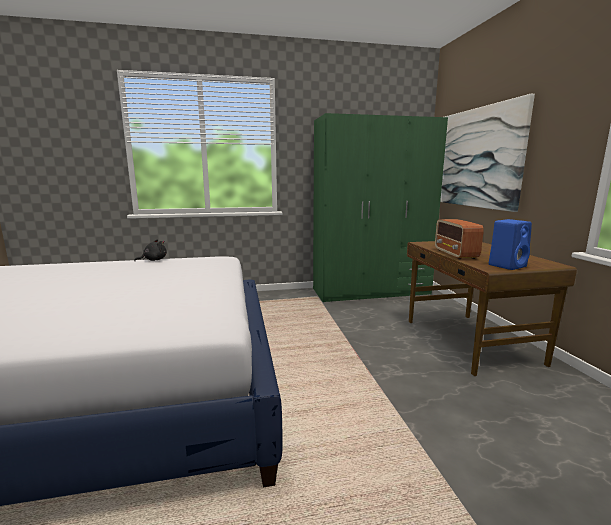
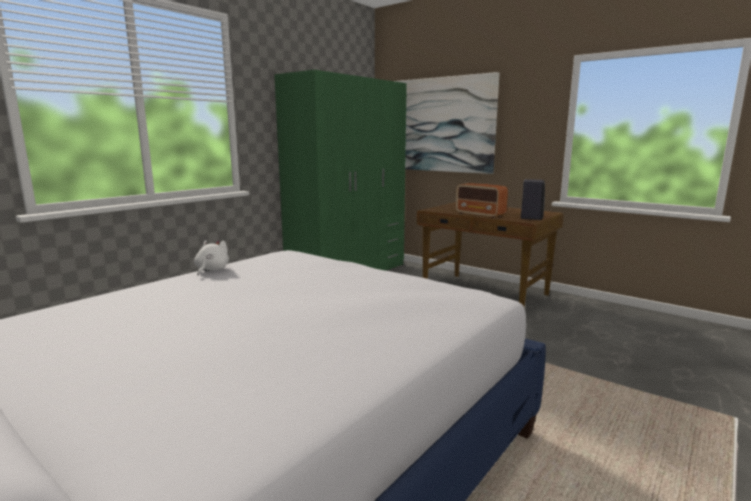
camera: 40 degrees left, 0 degrees up
black plush toy [134,239,167,261] -> white plush toy [194,240,229,275]
blue speaker [489,219,532,270] -> black speaker [521,179,545,220]

